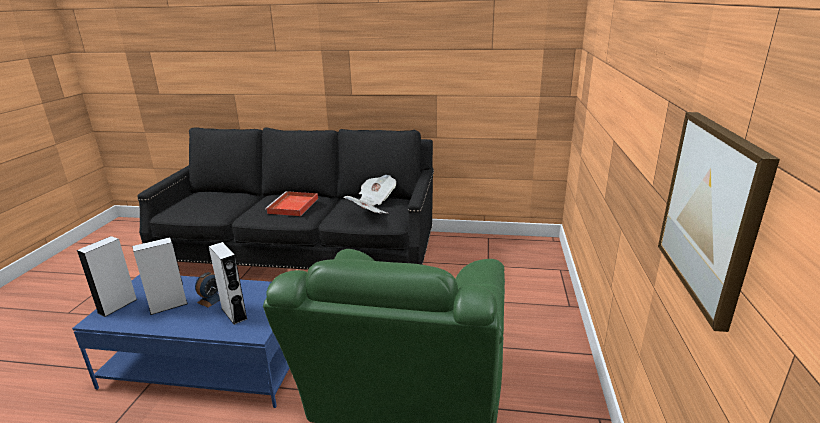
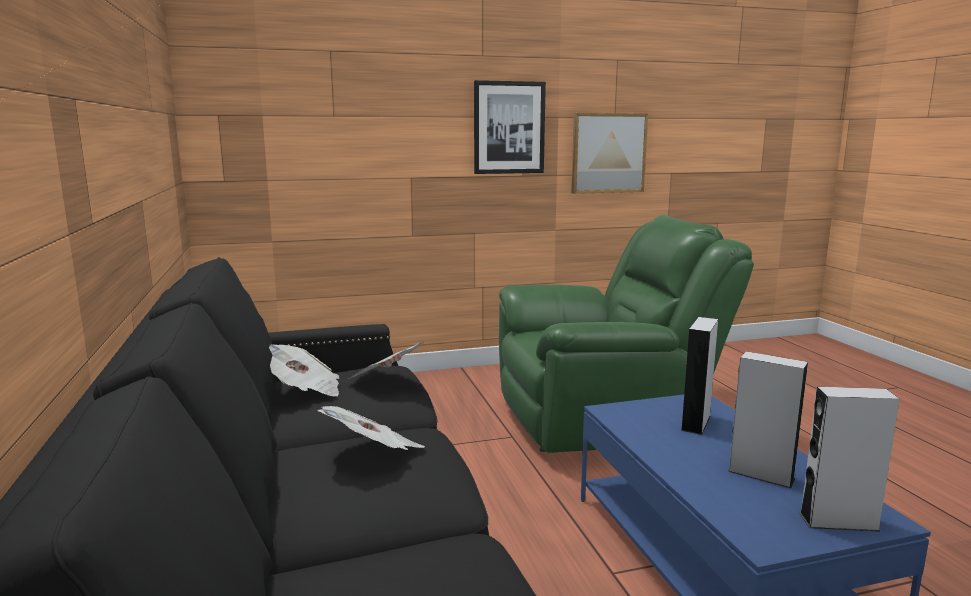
camera: 115 degrees left, 10 degrees down
alarm clock [195,272,220,307] -> none
red tray [265,191,318,216] -> newspaper [317,406,425,450]
none -> picture [474,80,546,174]

